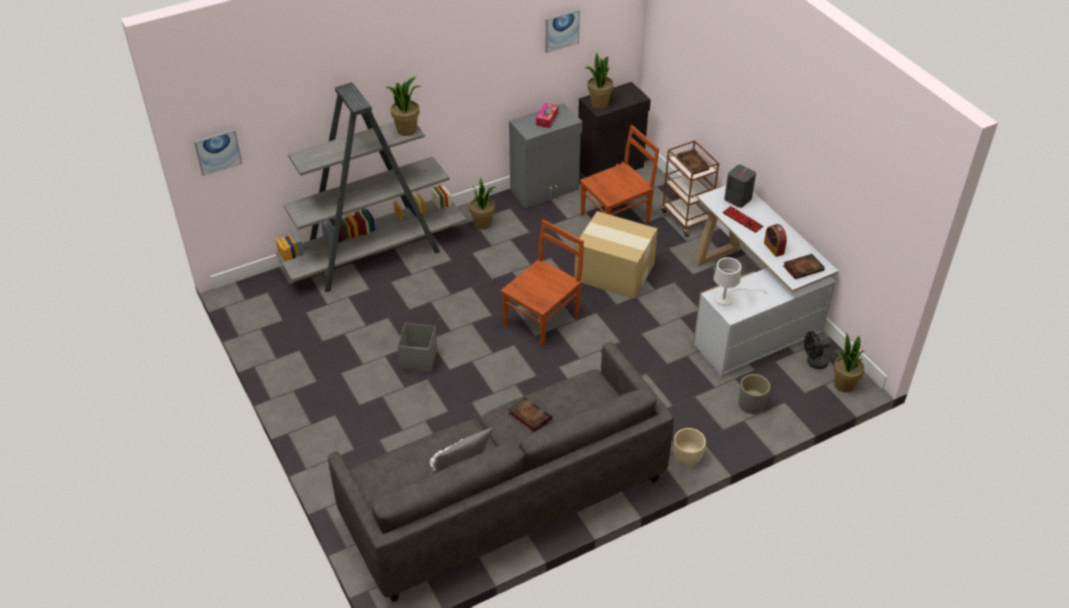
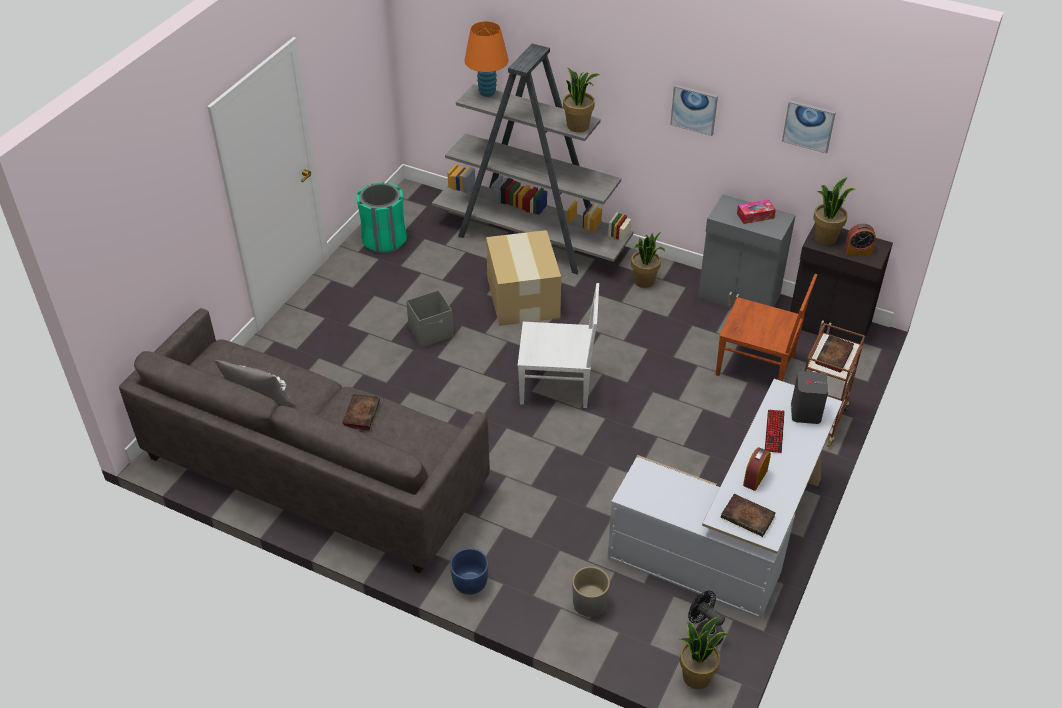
camera: 55 degrees right, 0 degrees up
picture [194,129,243,176] -> picture moved to [670,85,718,136]
brown chair [501,220,584,348] -> white chair [518,283,599,408]
cardboard box [574,211,658,299] -> cardboard box moved to [486,230,561,326]
beige planter [673,428,706,466] -> blue planter [450,548,488,595]
white table lamp [714,257,768,305] -> none
none -> green trash can [357,182,407,253]
none -> orange table lamp [464,21,508,97]
none -> alarm clock [844,224,876,255]

